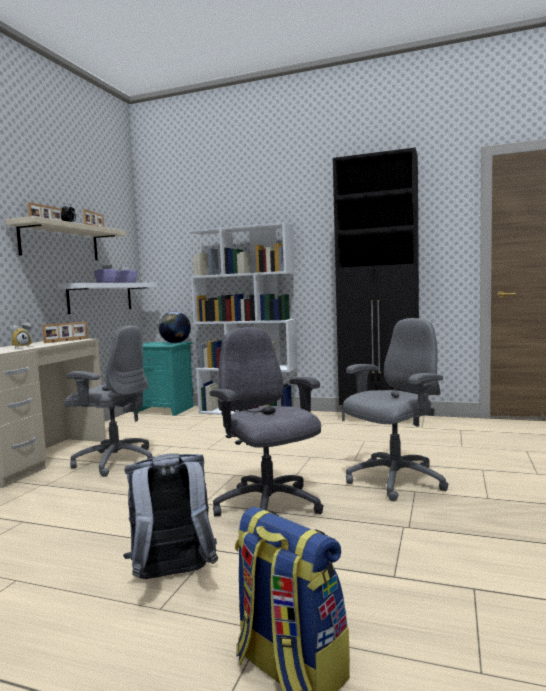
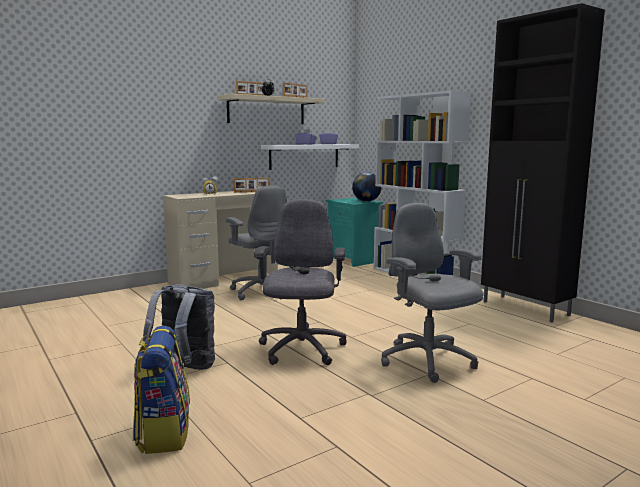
camera: 35 degrees right, 5 degrees up
grey office chair [343,318,449,501] -> grey office chair turned 120 degrees counterclockwise [381,203,483,383]

